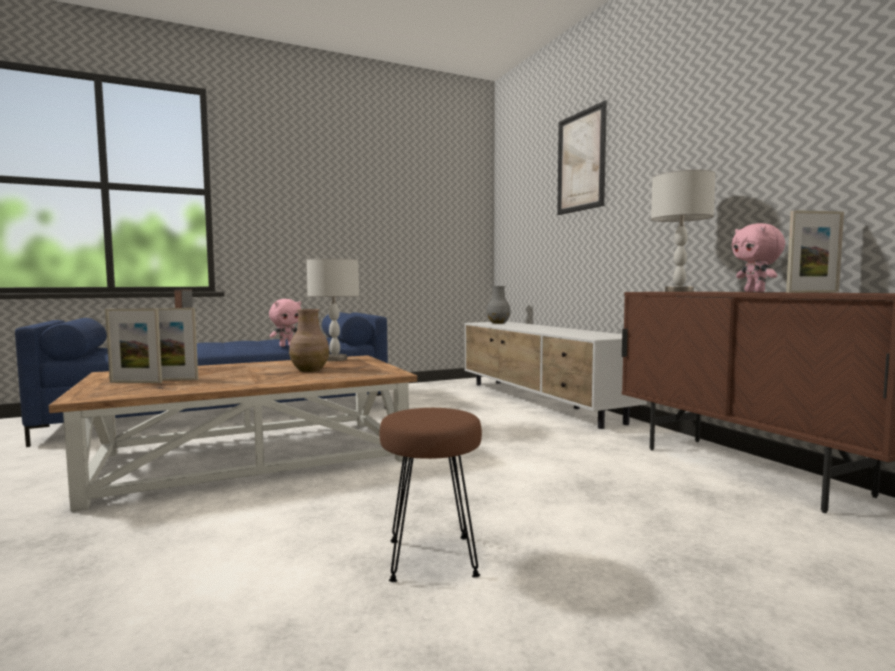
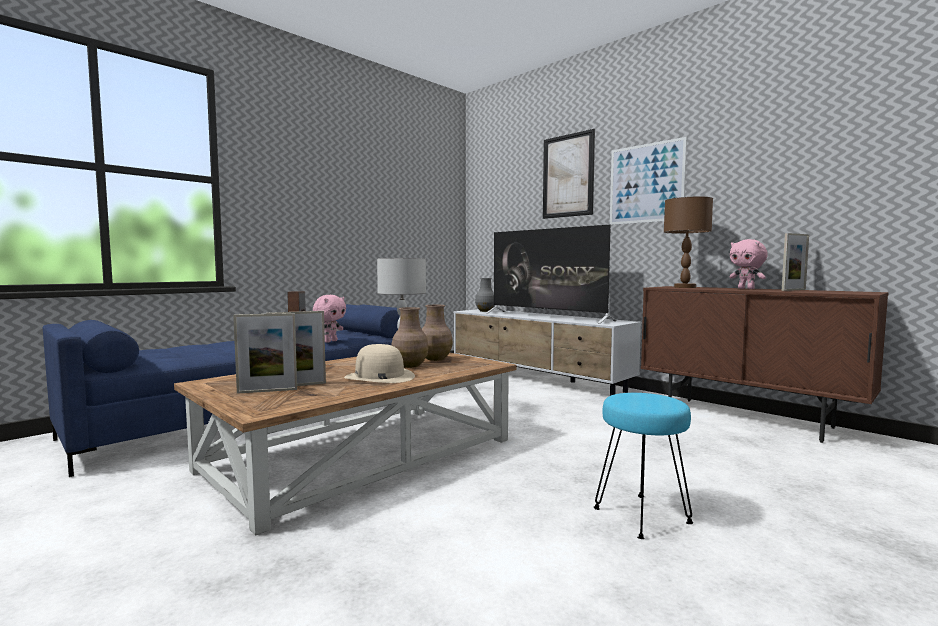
camera: 20 degrees left, 0 degrees up
brown stool [379,408,482,582] -> turquoise stool [594,393,693,539]
grey table lamp [651,170,716,292] -> brown table lamp [664,197,713,288]
none -> beige hat [344,344,415,383]
none -> brown vase [422,305,453,361]
none -> television [486,225,617,324]
none -> picture [610,137,687,225]

